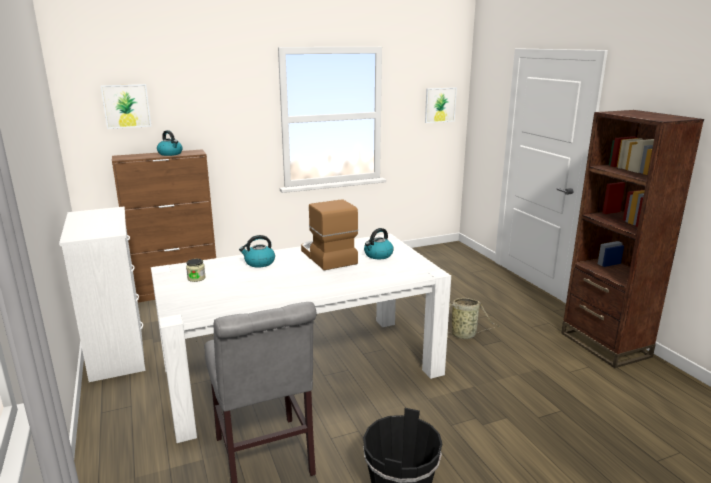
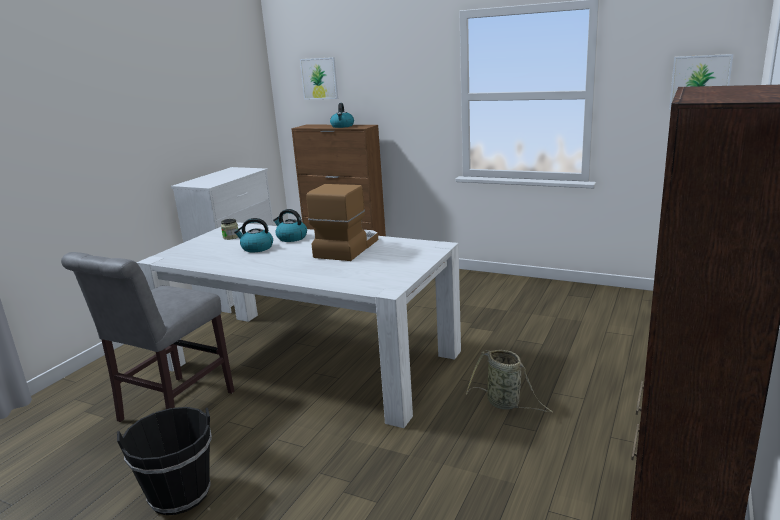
camera: 50 degrees right, 0 degrees up
kettle [364,228,394,259] -> kettle moved to [234,218,273,252]

